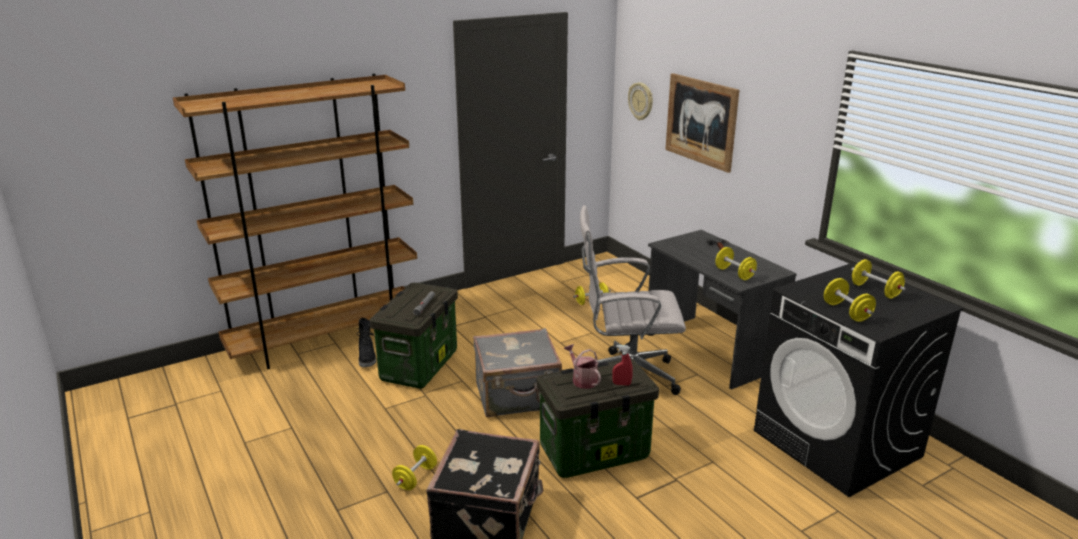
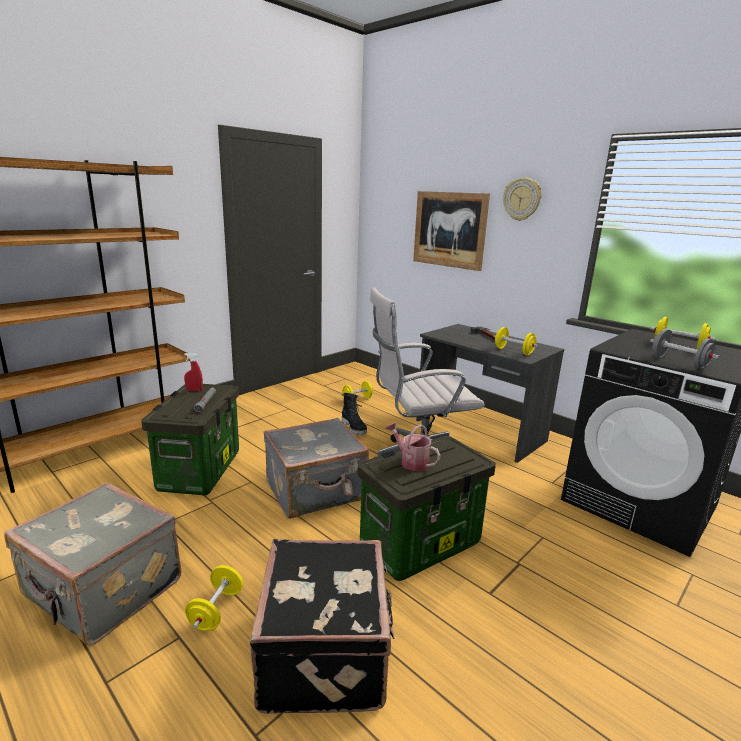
camera: 15 degrees left, 5 degrees down
black boot [357,318,376,367] -> black boot moved to [342,393,367,435]
red spray bottle [612,345,633,386] -> red spray bottle moved to [184,353,203,391]
wall clock [628,82,653,120] -> wall clock moved to [503,177,542,221]
yellow dumbbell [824,278,876,322] -> grey dumbbell [650,329,720,369]
none -> grey suitcase [4,482,182,645]

